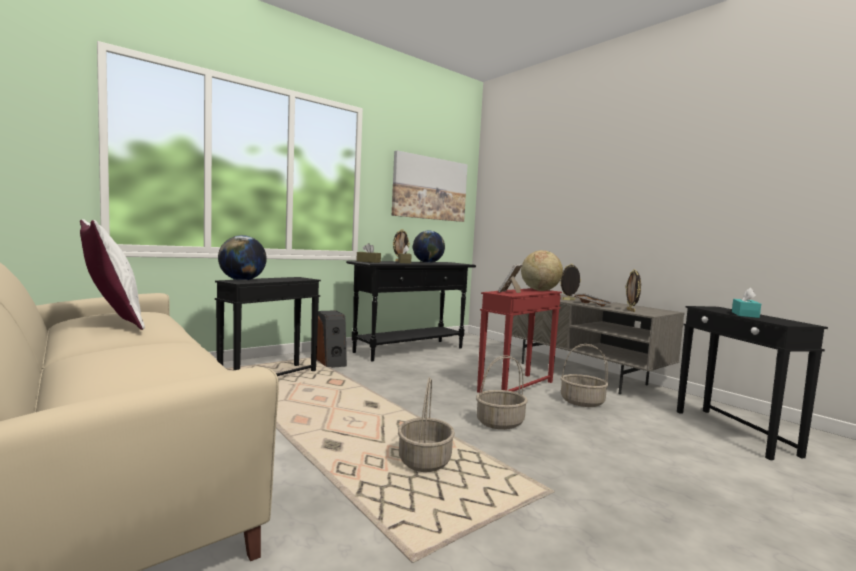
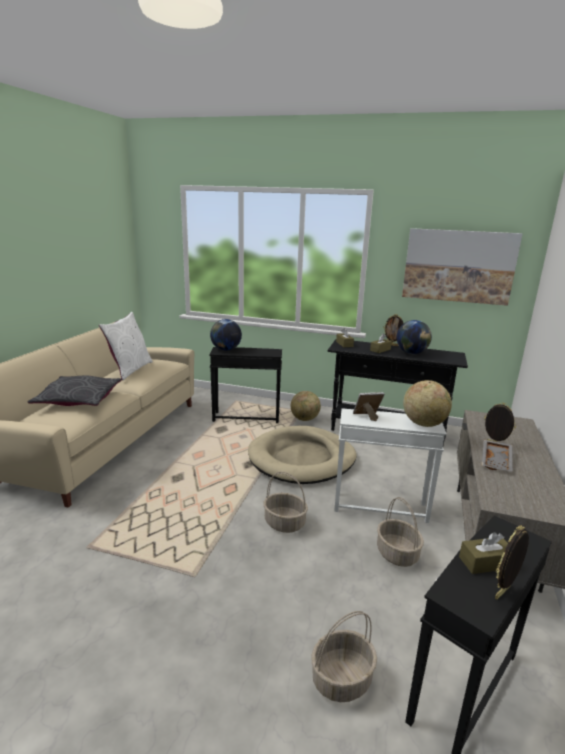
camera: 55 degrees right, 15 degrees up
speaker [316,310,347,368] -> globe [291,391,321,421]
basket [398,377,455,472] -> basket moved to [311,611,377,702]
red side table [477,288,562,393] -> white side table [334,408,447,523]
picture frame [626,269,641,312] -> picture frame moved to [495,525,529,599]
turquoise tissue box [732,288,761,318] -> brown tissue box [459,532,508,574]
none -> grey pillow [28,375,122,406]
none -> beige dog bed [248,426,357,484]

